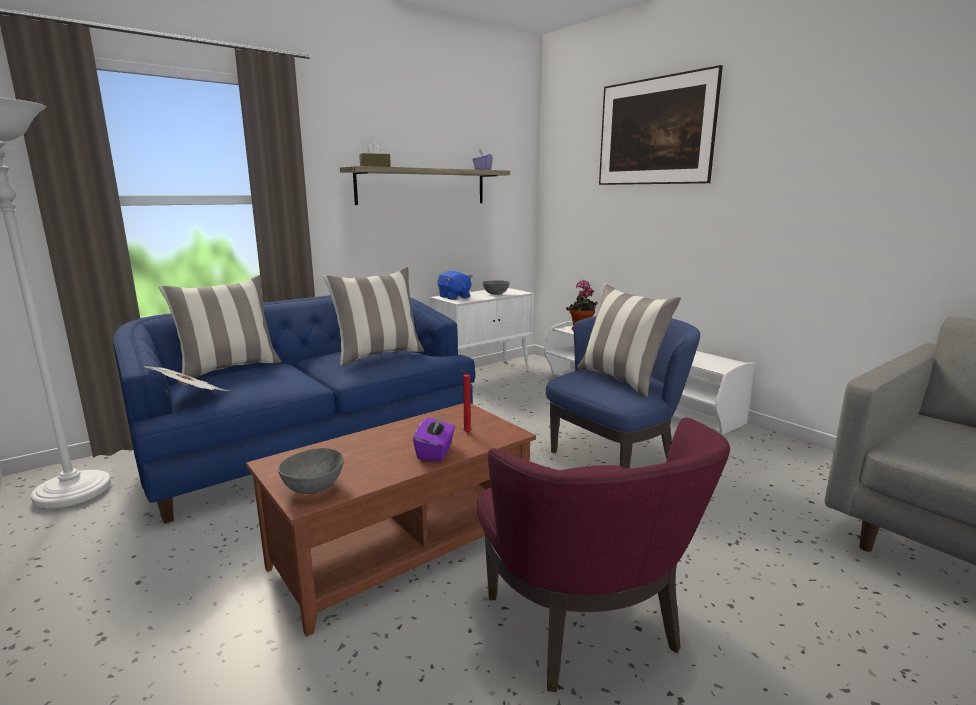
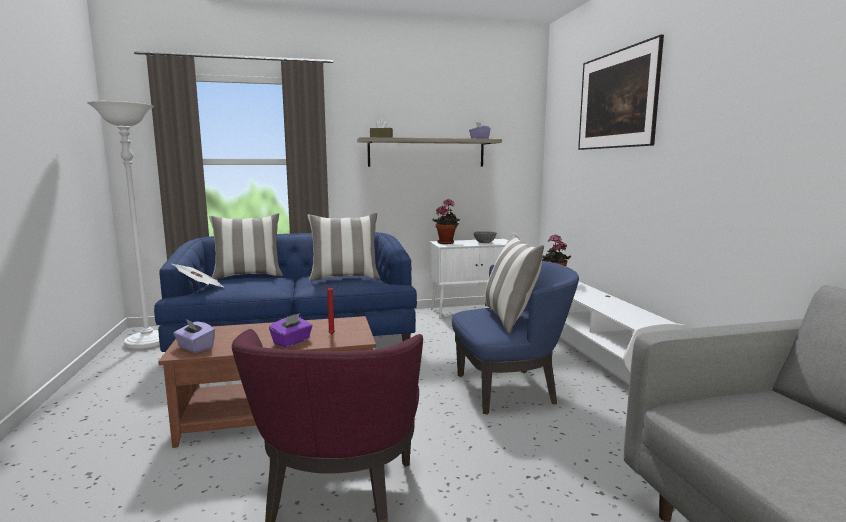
camera: 25 degrees right, 5 degrees down
grey bowl [278,448,344,494] -> purple tissue box [173,319,215,353]
blue plush toy [438,271,473,300] -> potted plant [432,199,460,244]

